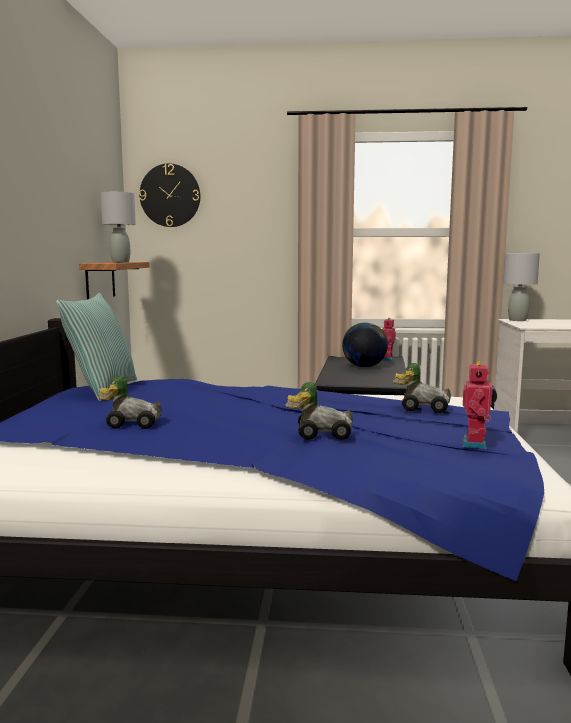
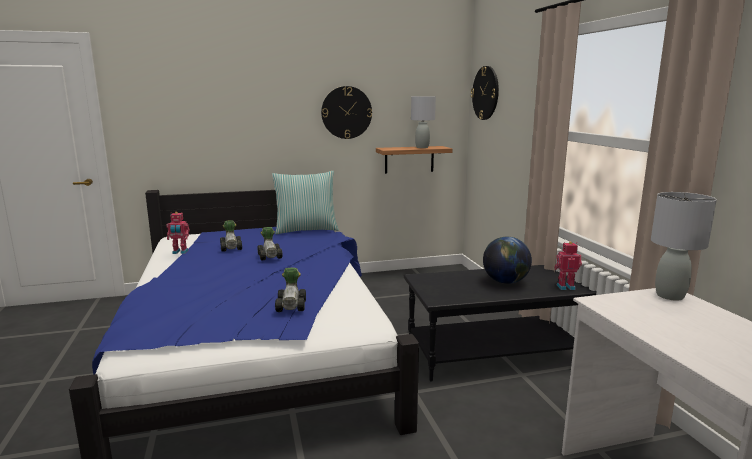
camera: 70 degrees right, 5 degrees up
toy car [286,382,353,440] -> toy car moved to [257,227,283,260]
toy robot [462,361,497,449] -> toy robot moved to [167,212,190,254]
none -> wall clock [321,86,372,139]

